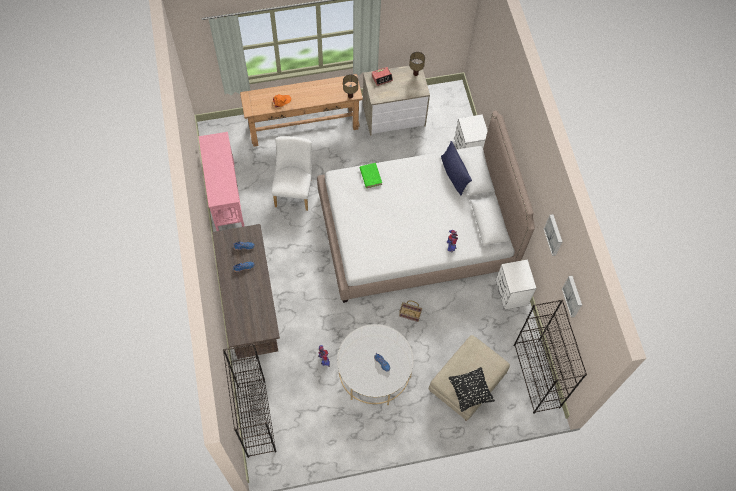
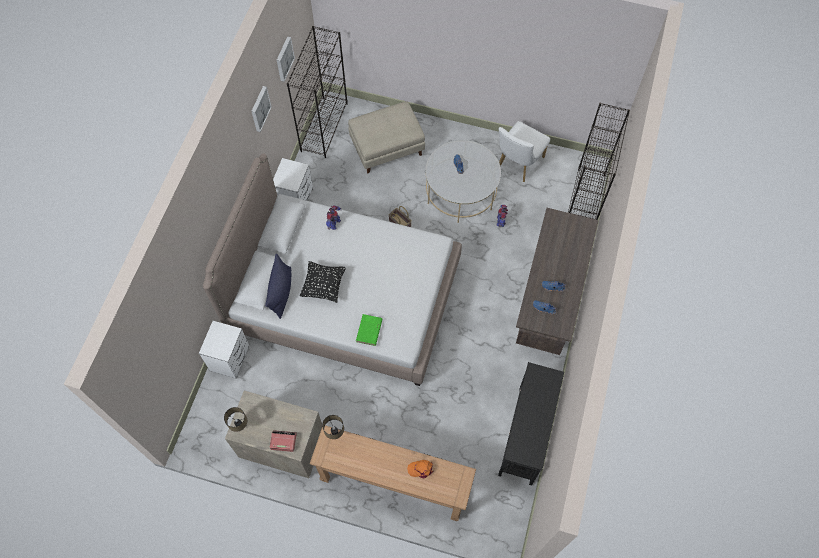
camera: 150 degrees left, 0 degrees up
pink console table [198,132,244,231] -> black console table [498,362,564,485]
white chair [271,136,312,211] -> white chair moved to [499,121,550,182]
black pillow [449,367,495,412] -> black pillow moved to [300,261,346,303]

